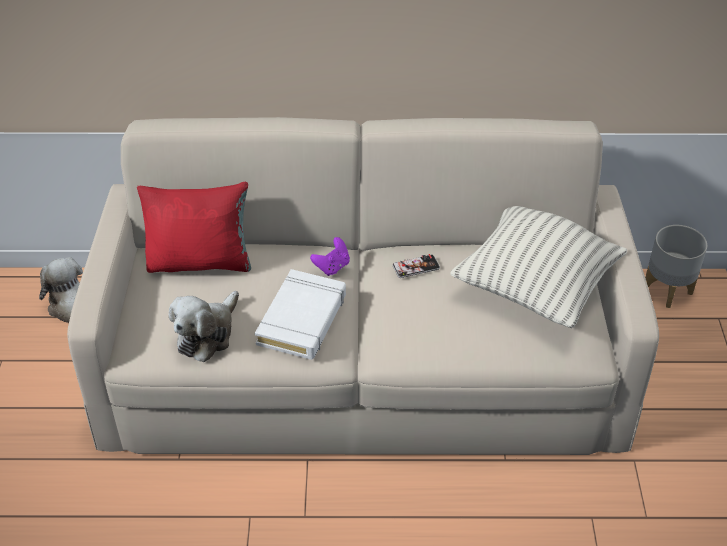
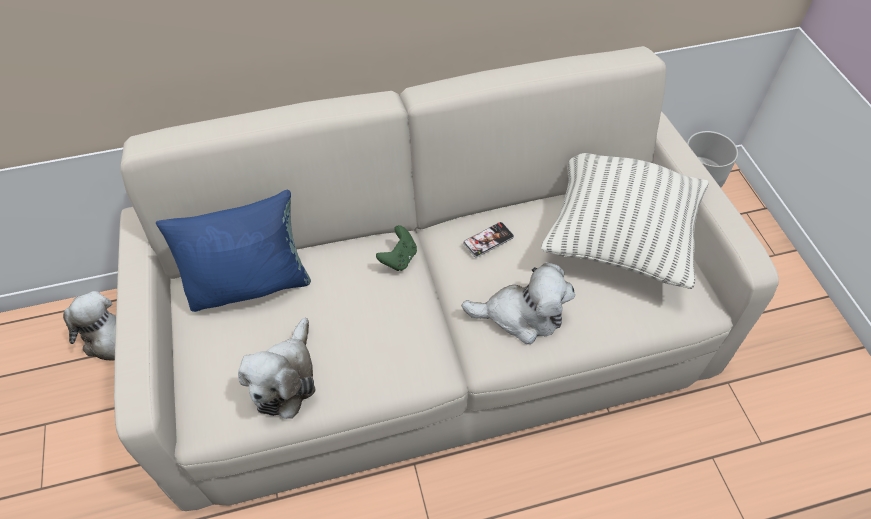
camera: 15 degrees left, 10 degrees up
red pillow [137,182,251,273] -> blue pillow [156,190,311,312]
white book [255,269,346,360] -> none
purple game controller [310,237,350,276] -> green game controller [376,225,417,271]
none -> plush toy [462,262,575,344]

